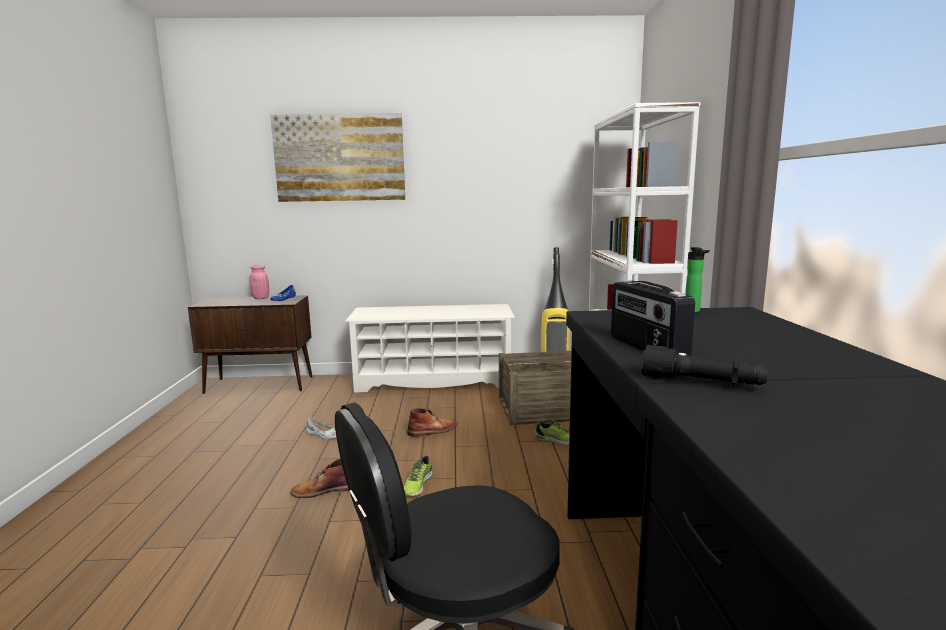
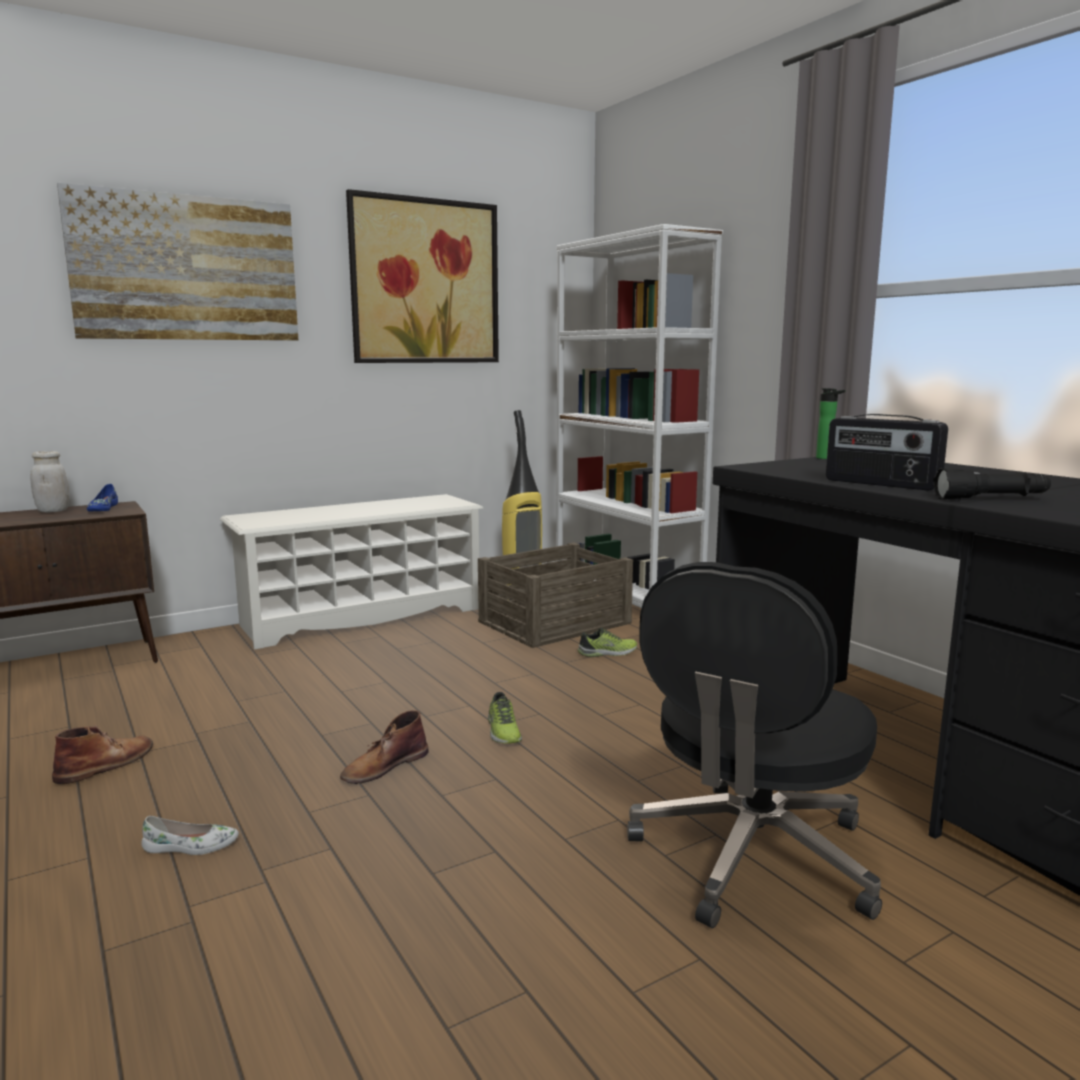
camera: 30 degrees left, 0 degrees up
pink jar [250,265,269,299] -> white jar [30,451,69,513]
white shoe [306,418,337,439] -> white shoe moved to [141,816,239,855]
brown boot [407,408,457,437] -> brown boot moved to [52,725,153,784]
none -> picture [346,189,499,363]

